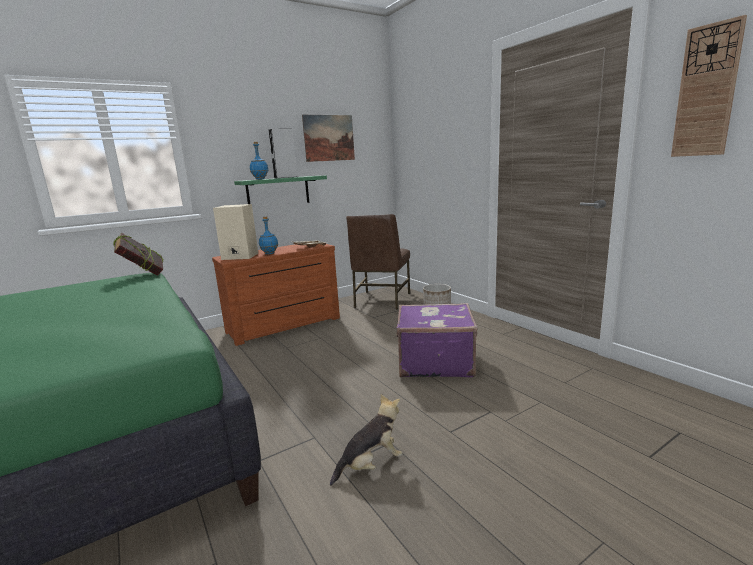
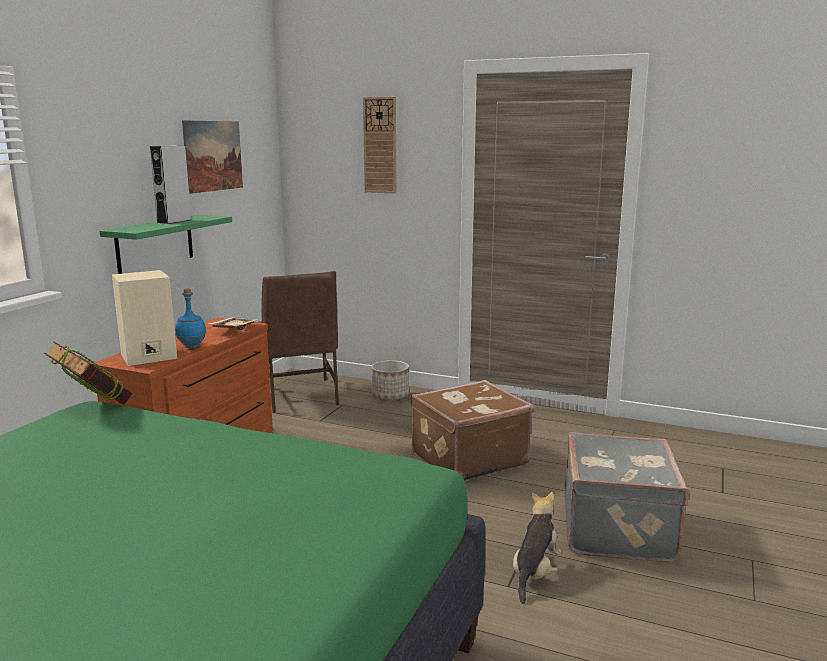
camera: 35 degrees left, 0 degrees up
blue bottle [250,142,268,180] -> none
purple suitcase [397,303,478,378] -> brown suitcase [411,380,533,481]
wall clock [671,15,747,157] -> wall clock moved to [363,97,396,193]
none -> grey suitcase [564,432,689,562]

